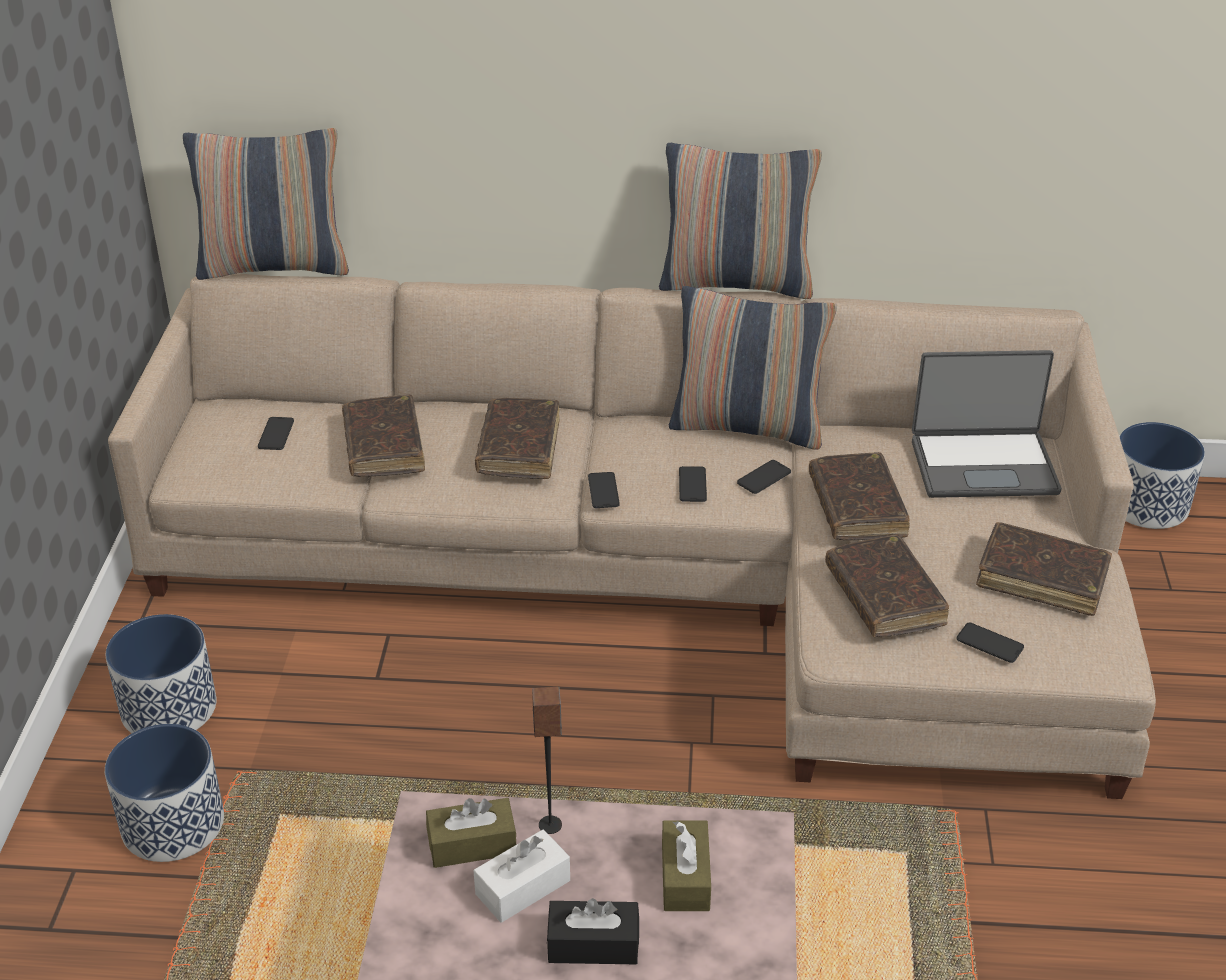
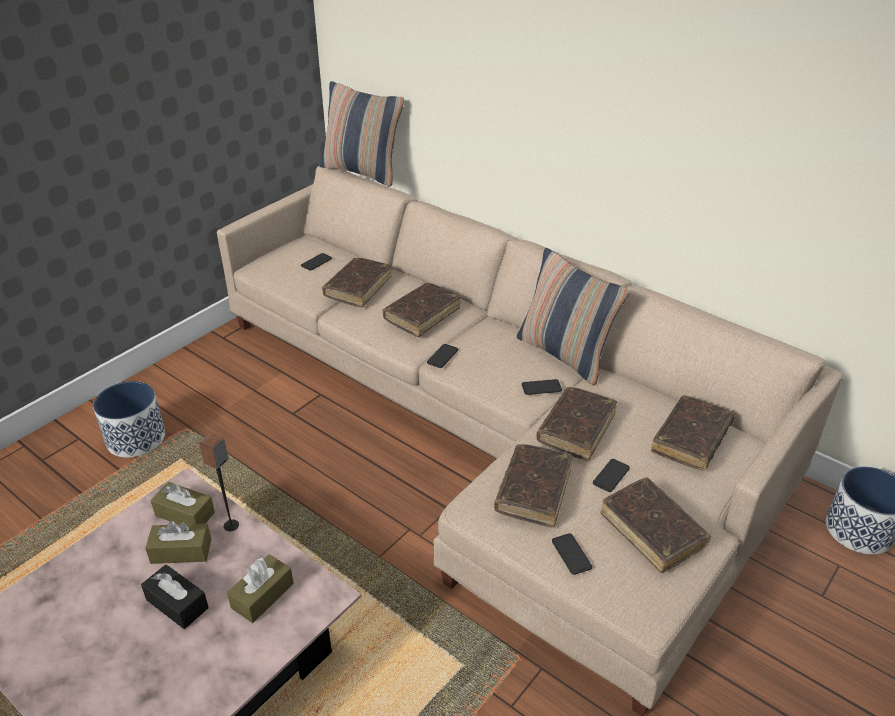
camera: 35 degrees right, 0 degrees up
planter [105,614,216,733] -> none
white tissue box [474,829,570,923] -> brown tissue box [145,521,211,564]
pillow [659,143,822,299] -> none
phone [679,466,707,502] -> phone moved to [593,459,630,492]
laptop [912,350,1062,498] -> brown book [651,395,735,471]

